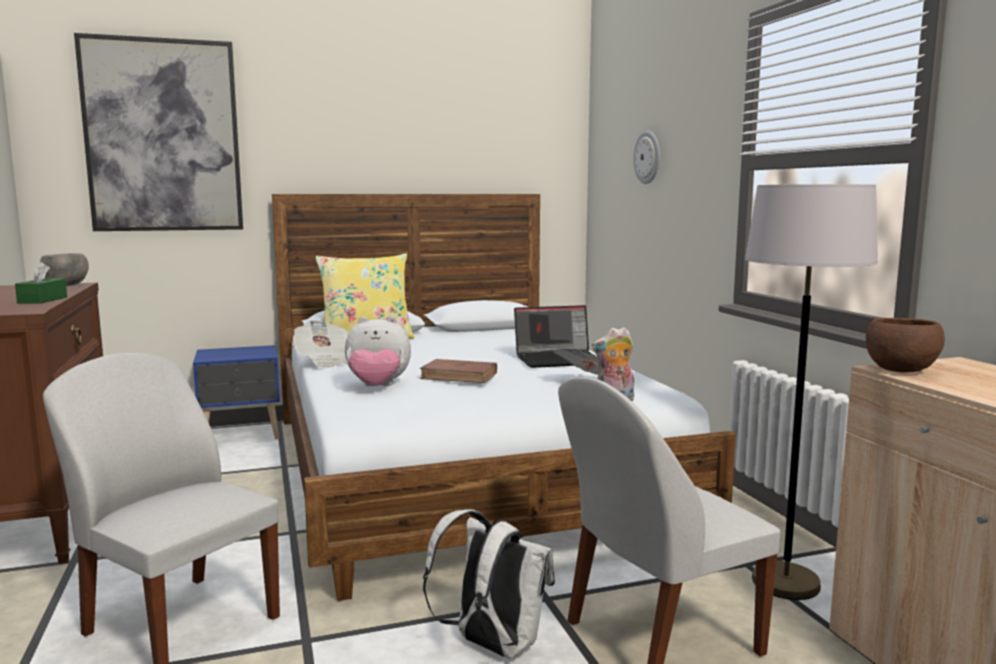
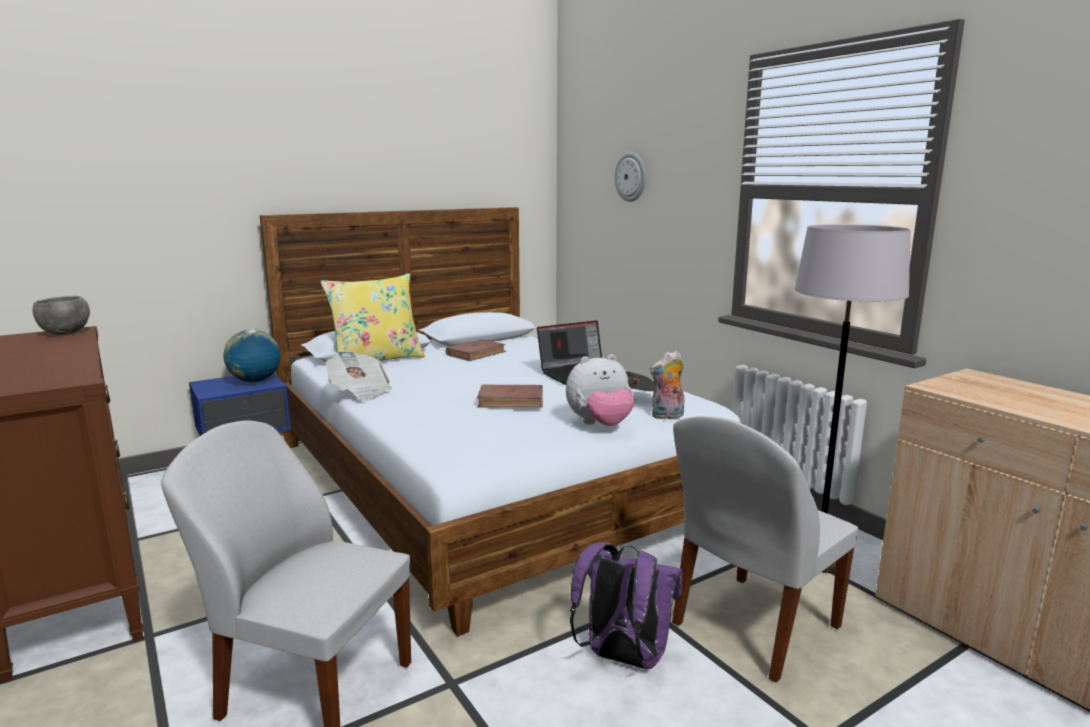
camera: 15 degrees left, 5 degrees up
green tissue box [15,262,67,304] -> none
picture [74,33,243,231] -> none
plush toy [345,316,411,386] -> plush toy moved to [566,354,635,426]
white backpack [423,509,555,658] -> purple backpack [570,542,682,669]
brown bowl [866,318,945,372] -> none
none -> globe [224,329,280,382]
none -> brown book [446,339,506,361]

